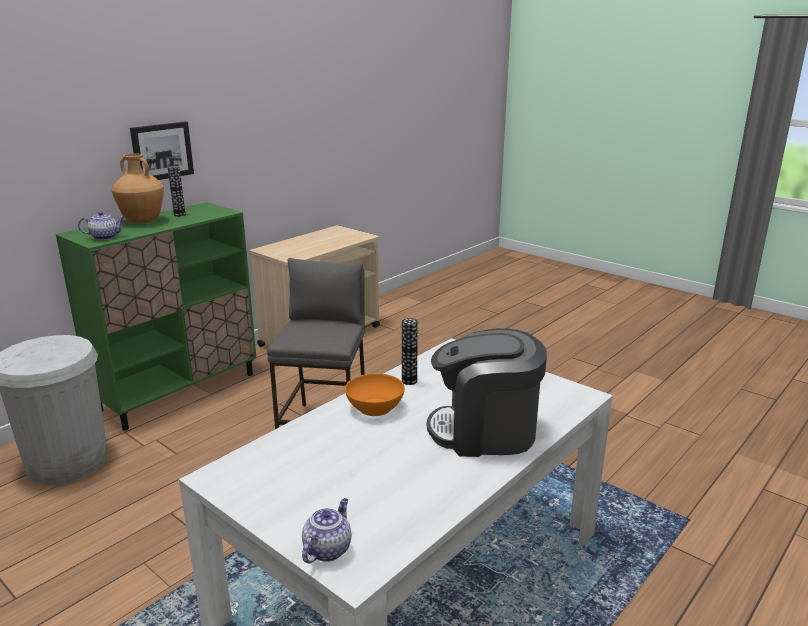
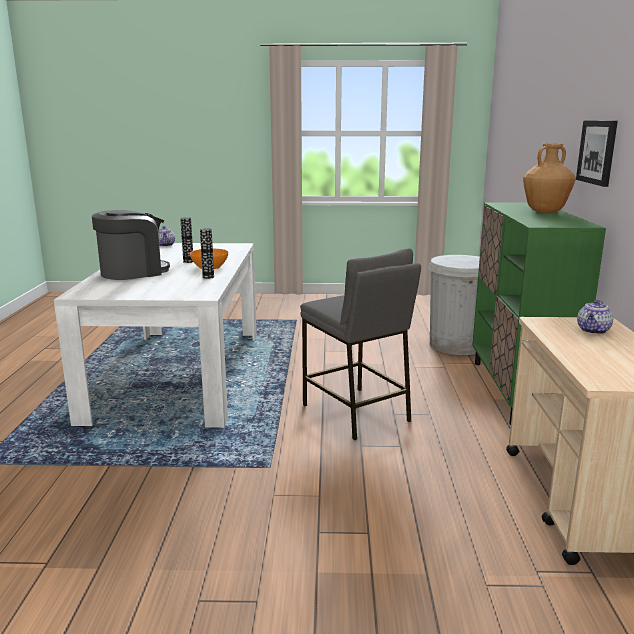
camera: 140 degrees right, 5 degrees down
teapot [78,211,125,240] -> teapot moved to [577,300,613,334]
vase [168,166,186,217] -> vase moved to [180,217,193,263]

